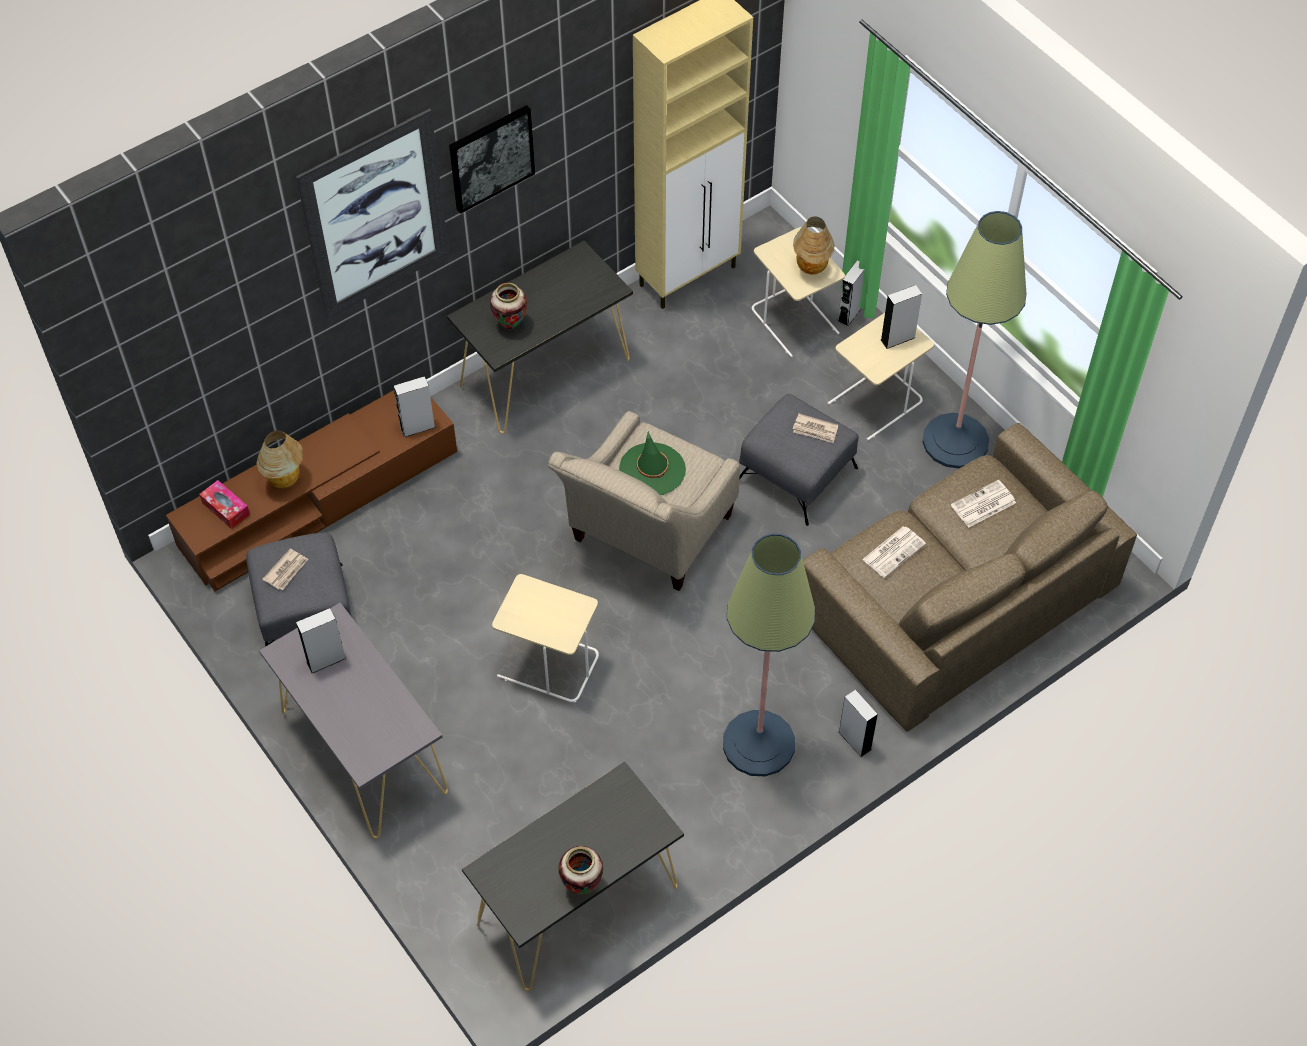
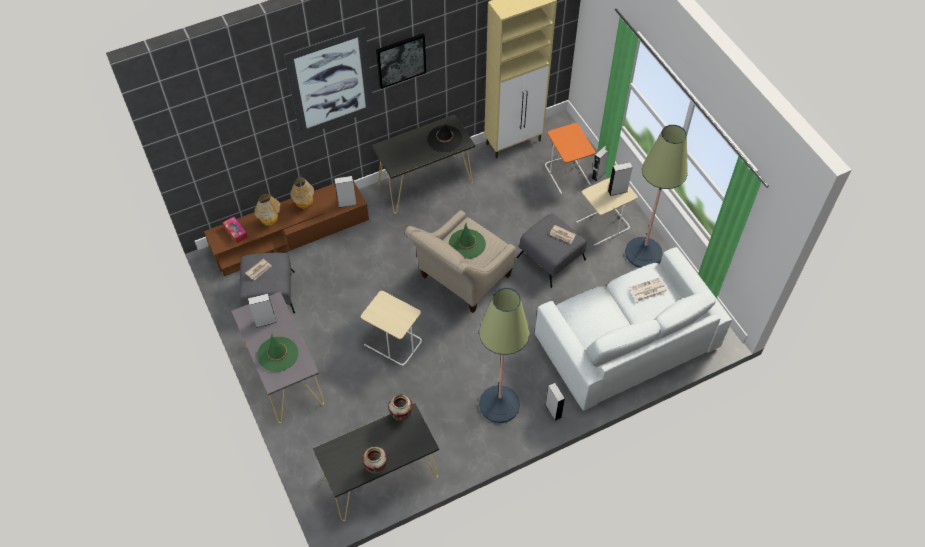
camera: 10 degrees right, 0 degrees up
vase [490,283,527,330] -> vase moved to [388,394,413,421]
beige side table [752,227,845,358] -> orange side table [545,123,595,194]
table lamp [793,216,835,275] -> table lamp moved to [290,177,314,209]
brown sofa [803,423,1137,732] -> white sofa [535,247,732,411]
newspaper [862,526,926,578] -> none
none -> green hat [257,334,298,372]
none -> black hat [427,124,462,152]

